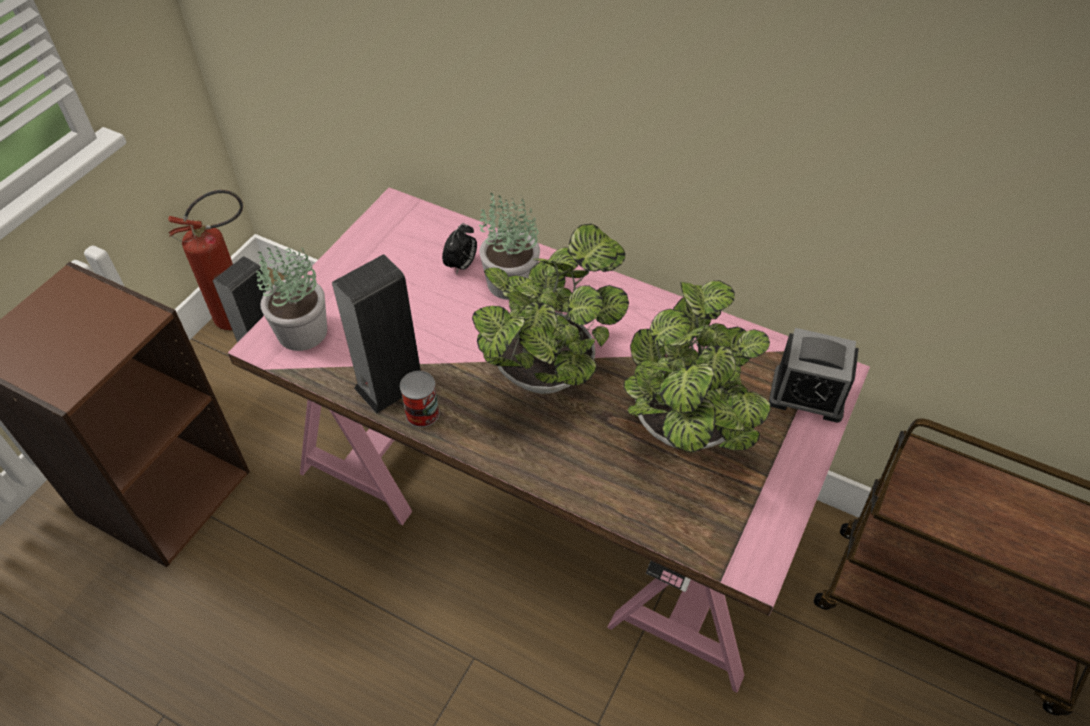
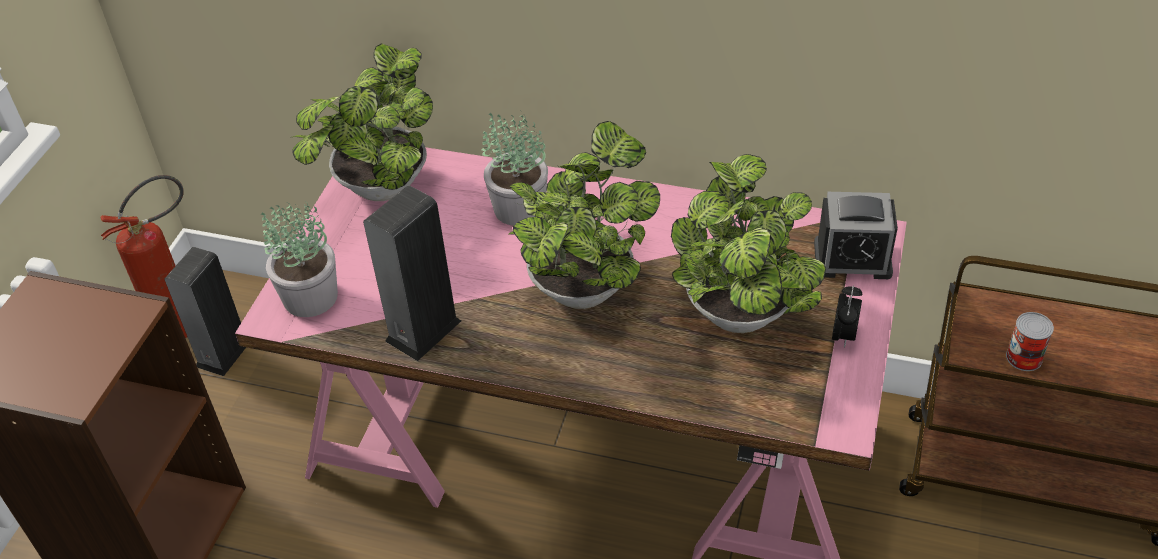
camera: 10 degrees left, 5 degrees down
can [400,371,440,427] -> can moved to [1006,312,1054,371]
alarm clock [442,223,477,275] -> alarm clock moved to [832,285,863,348]
none -> potted plant [290,43,433,201]

